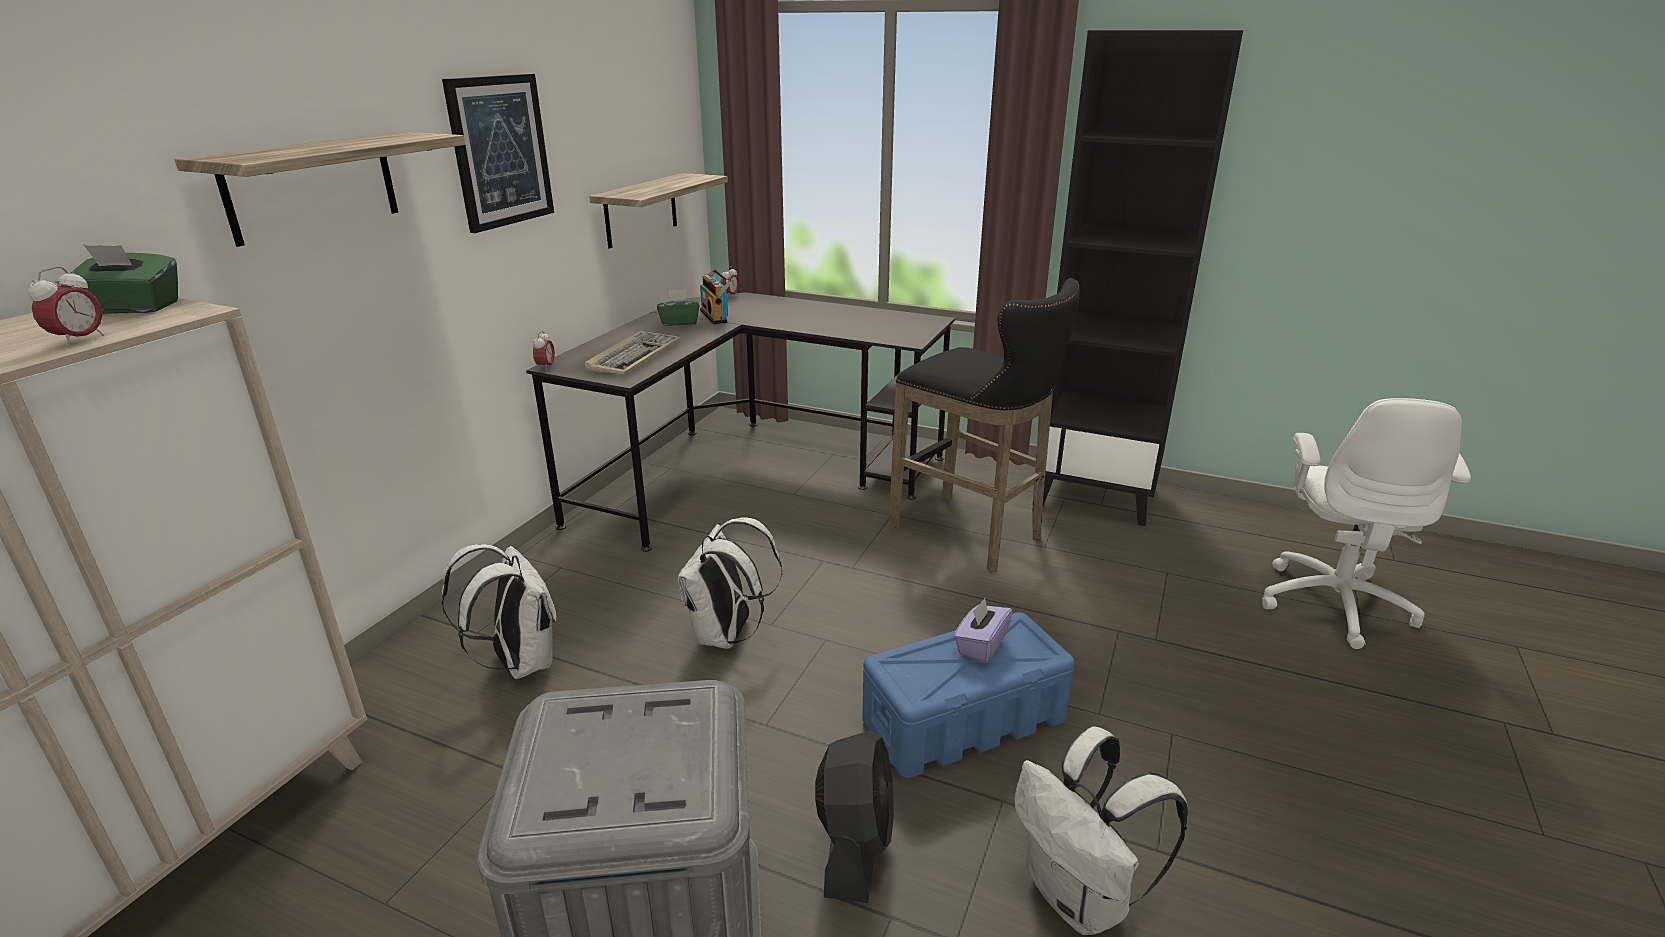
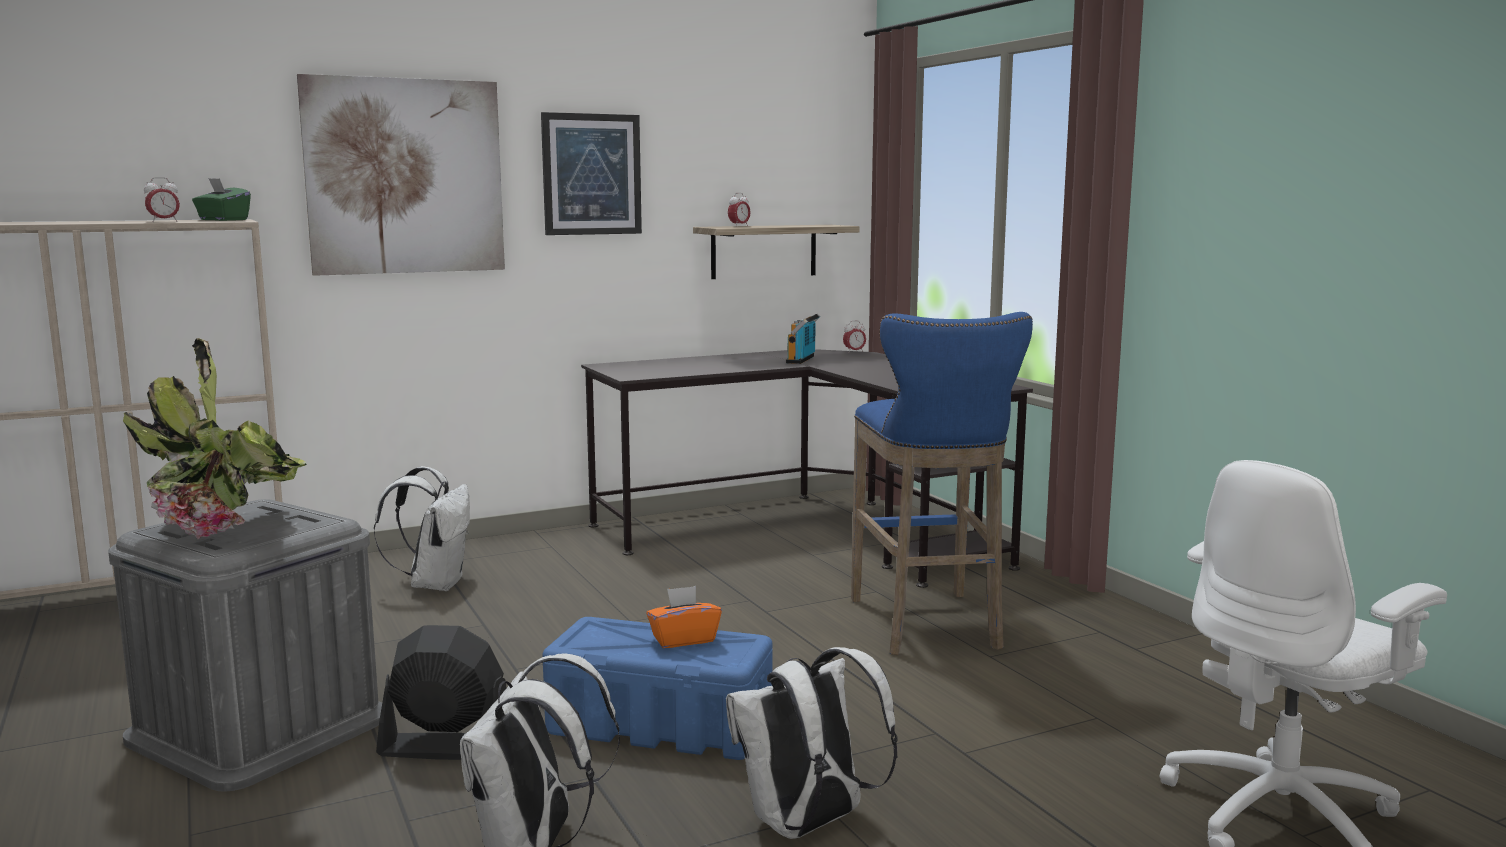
camera: 40 degrees right, 15 degrees down
shelf [175,132,465,247] -> picture [297,74,505,276]
alarm clock [533,330,555,371] -> alarm clock moved to [728,193,751,226]
keyboard [585,331,681,375] -> none
green tissue box [657,290,699,326] -> none
white backpack [678,517,782,649] -> white backpack moved to [726,647,898,839]
black fan [815,730,894,903] -> black fan turned 135 degrees counterclockwise [376,625,507,760]
black stool [889,278,1080,572] -> blue stool [851,312,1033,655]
purple tissue box [954,598,1012,663] -> orange tissue box [646,586,722,648]
black bookcase [1043,30,1243,526] -> none
none -> potted plant [123,338,307,539]

